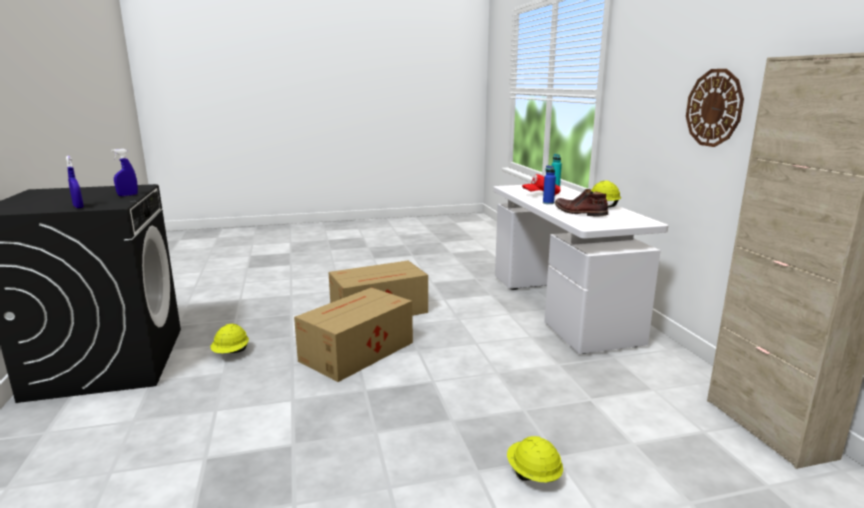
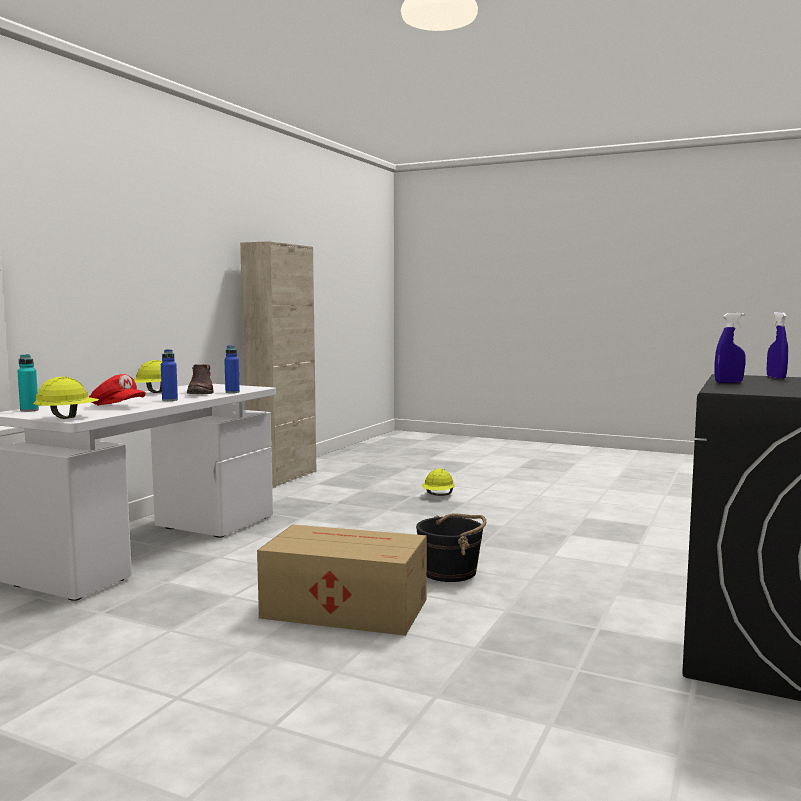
camera: 140 degrees left, 10 degrees down
yellow hard hat [211,324,249,353] -> yellow hard hat moved to [33,377,99,419]
cardboard box [294,287,413,382] -> black bucket [416,513,486,582]
wall clock [686,69,744,147] -> none
none -> blue bottle [224,345,240,393]

